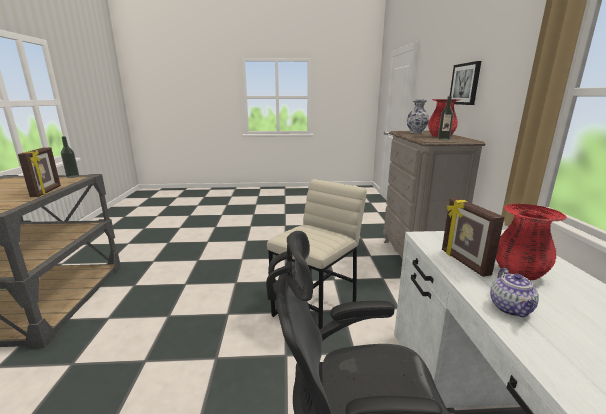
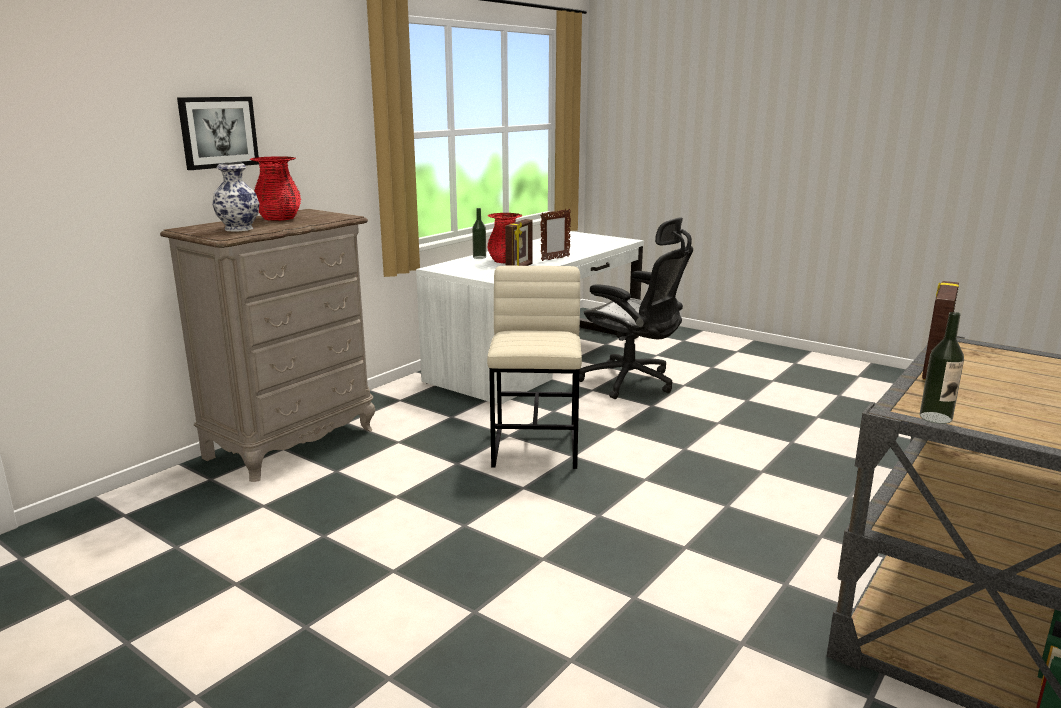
camera: 140 degrees left, 0 degrees up
beige chair [267,179,367,329] -> beige chair turned 105 degrees clockwise [487,266,582,469]
bottle [438,96,454,140] -> bottle moved to [472,208,486,259]
teapot [490,268,539,317] -> picture frame [540,209,571,261]

